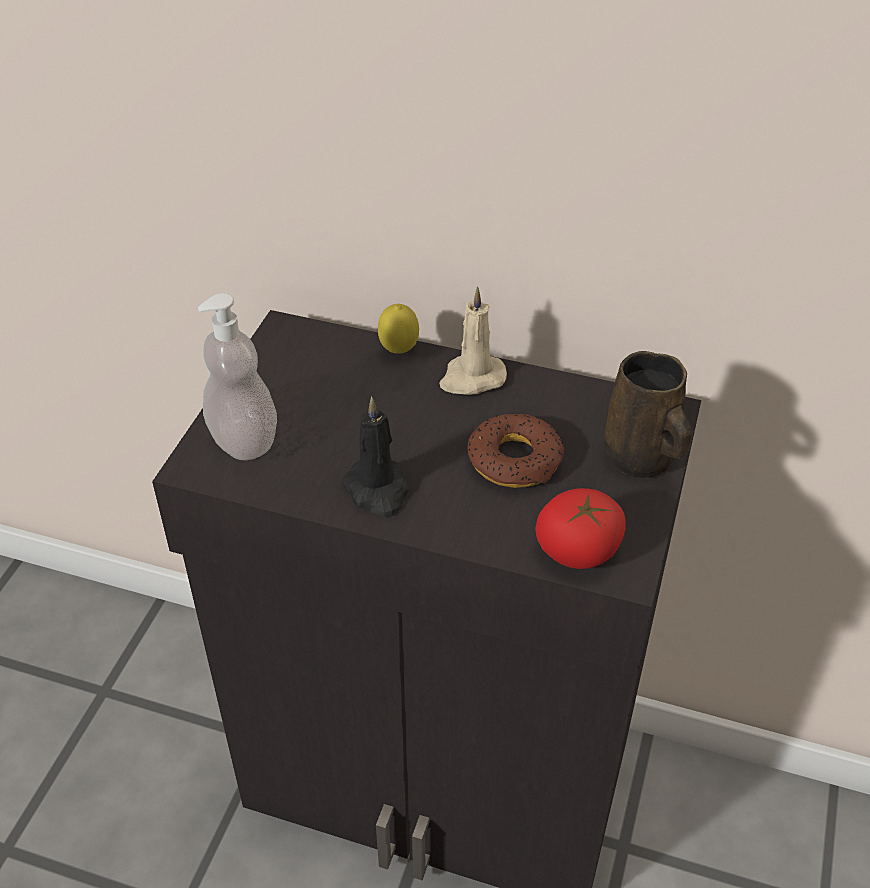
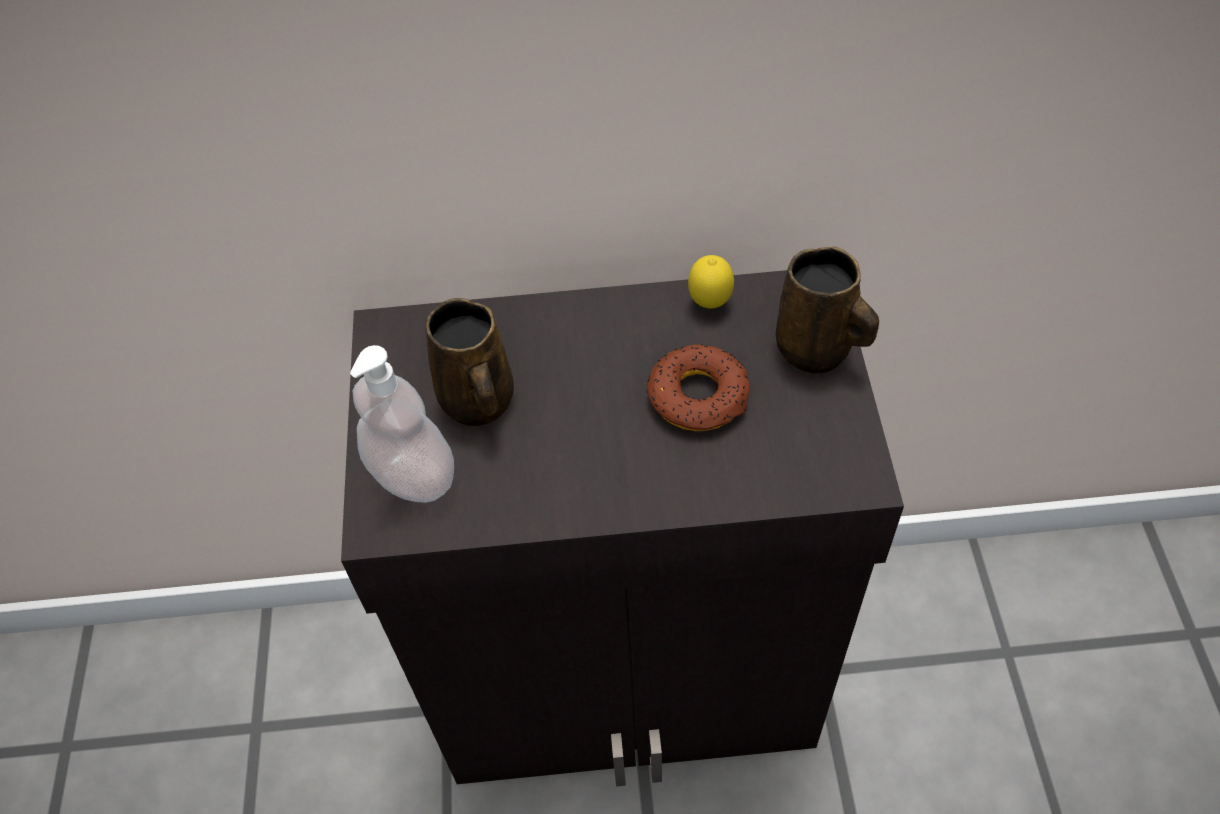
camera: 20 degrees left, 10 degrees up
black candle [342,397,409,517] -> none
lemon [378,304,419,354] -> lemon moved to [688,255,734,308]
beige candle [439,287,507,395] -> none
tomato [535,488,626,569] -> none
none -> brown mug [425,298,514,426]

